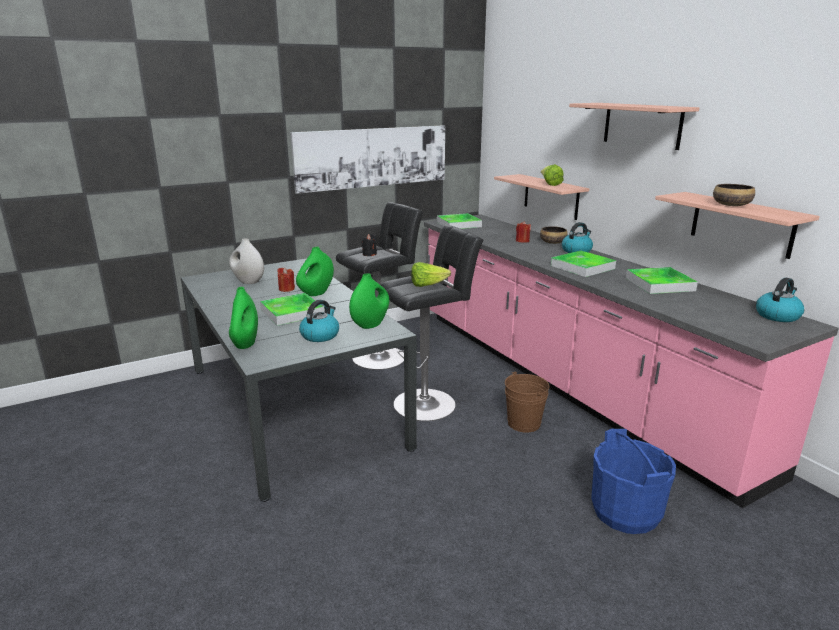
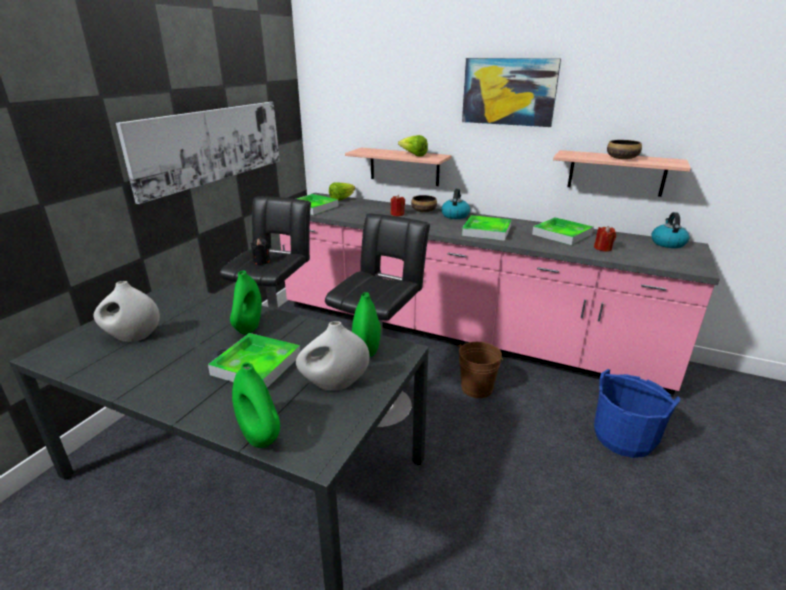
camera: 35 degrees left, 5 degrees up
red candle [277,268,295,292] -> red candle moved to [594,226,616,252]
kettle [299,300,339,342] -> white vase [296,321,370,391]
lettuce [411,262,451,287] -> lettuce moved to [329,182,355,201]
shelf [569,103,699,150] -> picture [462,58,561,127]

